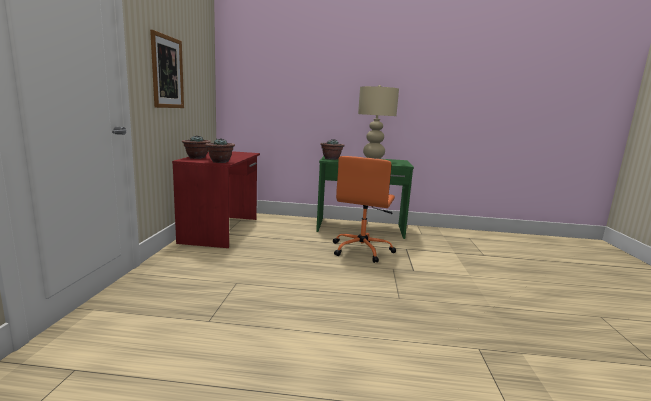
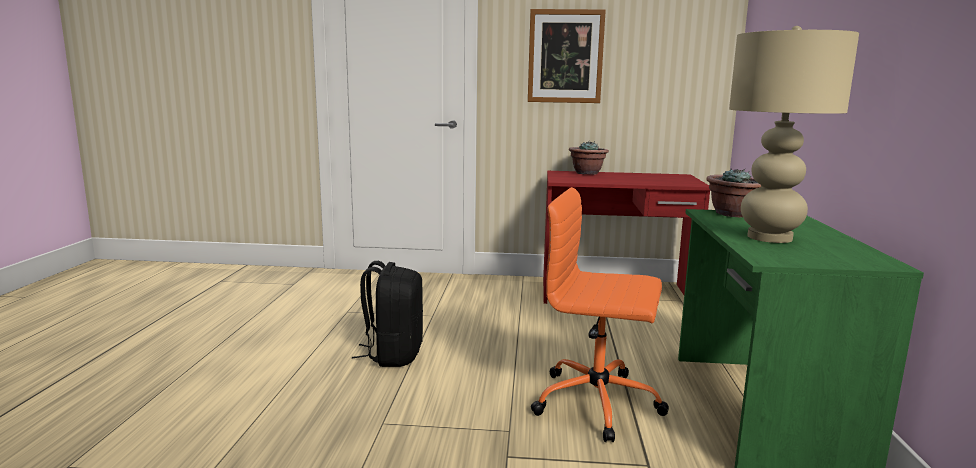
camera: 90 degrees right, 0 degrees up
potted plant [205,138,235,163] -> none
none -> black backpack [352,261,423,367]

